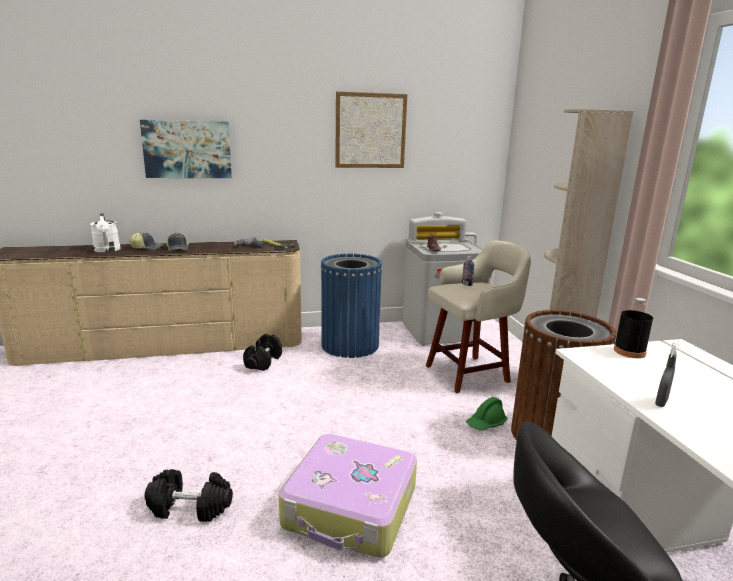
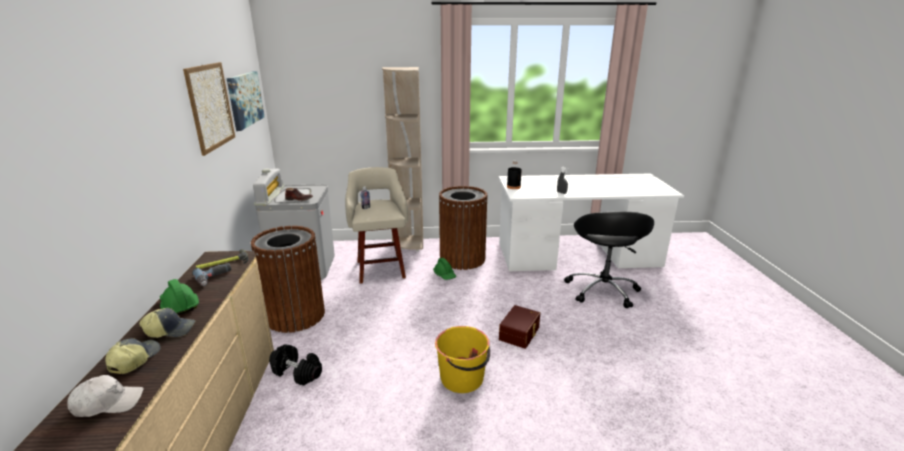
camera: 80 degrees left, 5 degrees up
white watering can [90,214,121,252] -> white cap [67,375,144,417]
picture [140,120,232,178] -> picture moved to [227,71,264,131]
black dumbbell [144,469,233,522] -> none
suitcase [279,434,417,558] -> brown storage box [499,305,540,349]
blue trash can [321,254,382,358] -> brown trash can [251,226,325,333]
none -> green hard hat [160,279,199,315]
none -> yellow bucket [435,326,490,393]

